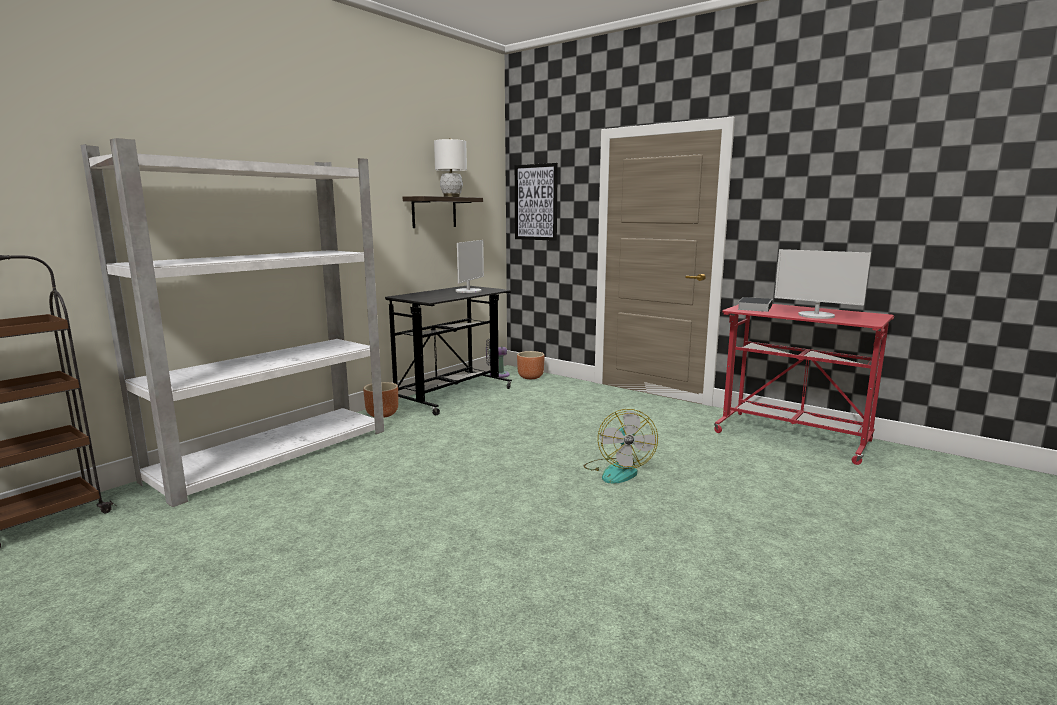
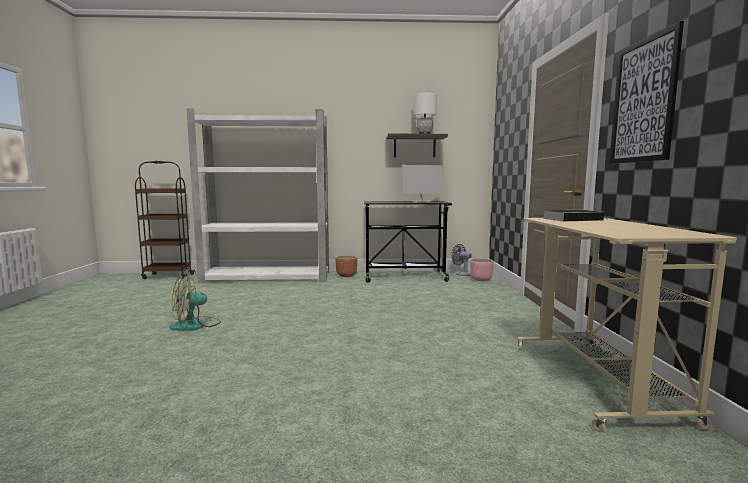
camera: 50 degrees right, 5 degrees down
picture [515,163,558,241] -> picture moved to [609,21,684,164]
brown planter [517,351,544,379] -> pink planter [470,258,494,281]
fan [584,409,658,484] -> fan moved to [169,275,221,331]
red desk [714,304,894,465] -> beige desk [517,218,737,432]
monitor [774,249,871,319] -> none

